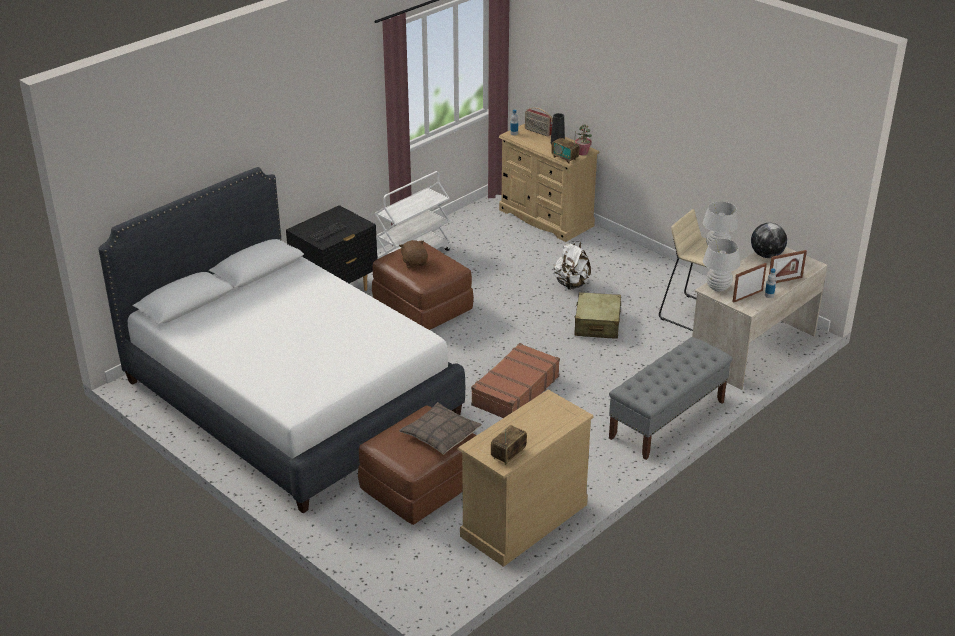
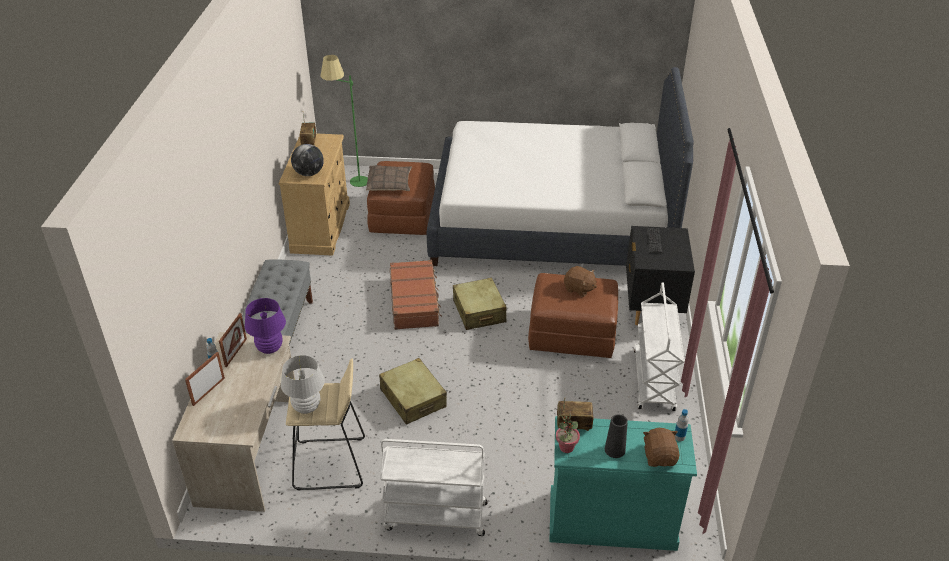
camera: 140 degrees right, 5 degrees up
beige dresser [499,124,599,242] -> turquoise dresser [549,416,697,551]
radio [525,108,552,137] -> brown plush toy [643,428,679,467]
white backpack [554,241,591,290] -> none
white table lamp [703,239,740,292] -> purple table lamp [245,298,286,354]
globe [751,223,787,258] -> globe moved to [291,144,324,176]
none -> green floor lamp [320,55,368,187]
none -> white cart [380,439,488,536]
none -> beige suitcase [453,278,506,330]

